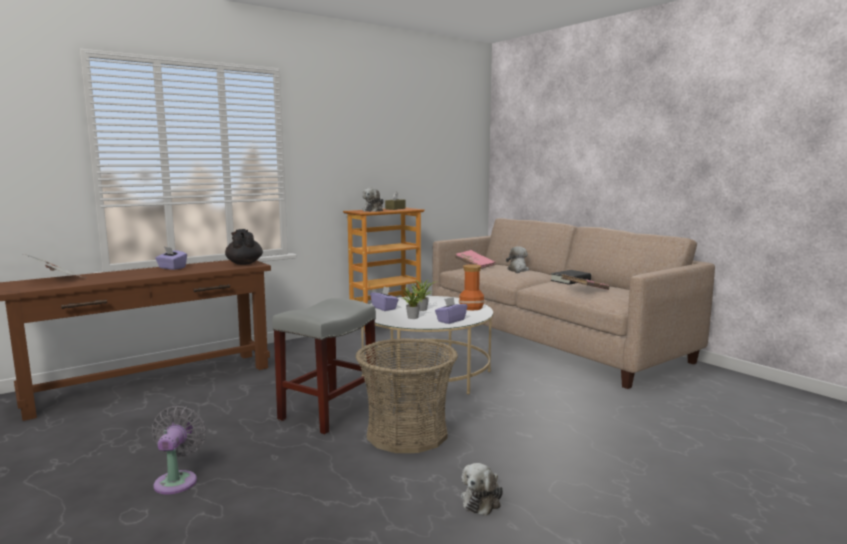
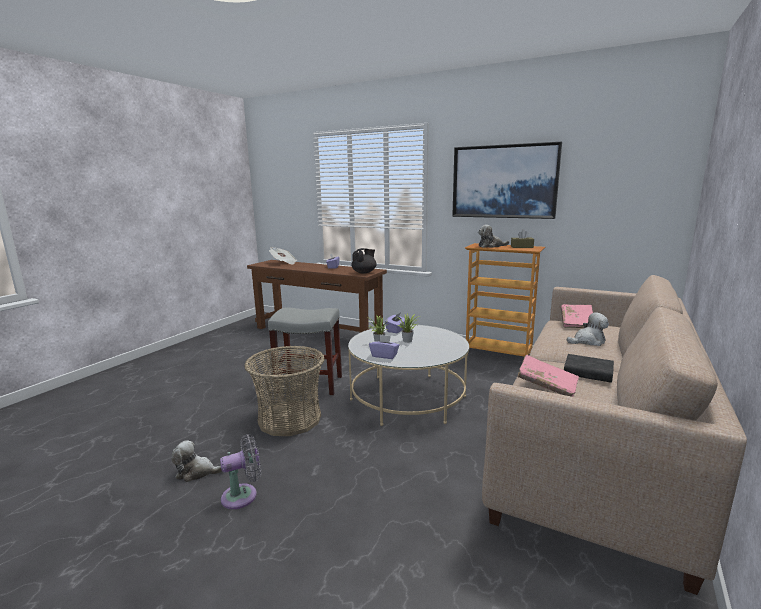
camera: 65 degrees right, 5 degrees up
grey fan [151,406,206,494] -> grey fan moved to [220,434,261,509]
vase [459,264,485,310] -> none
none -> picture [452,142,562,219]

